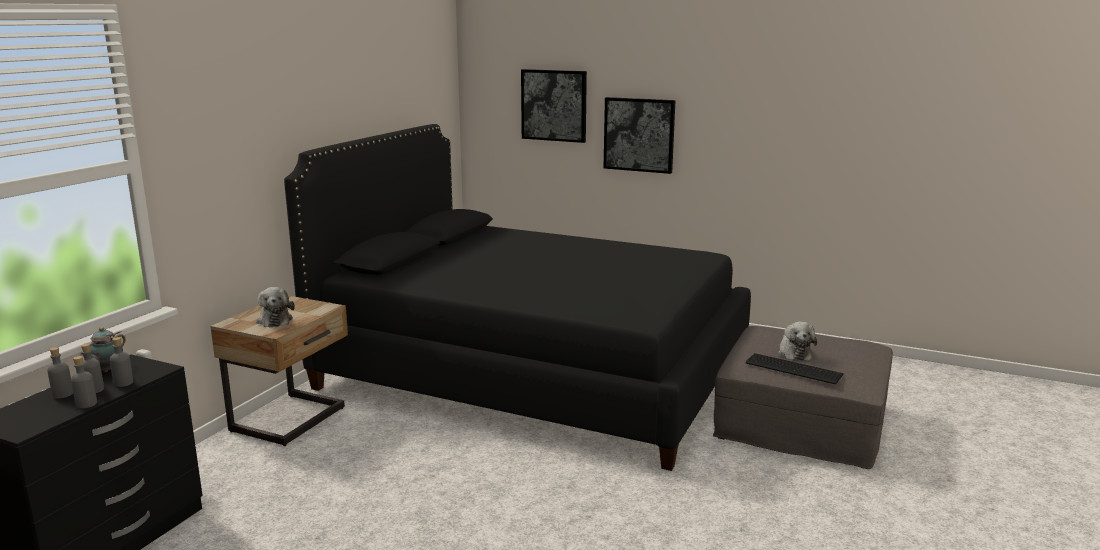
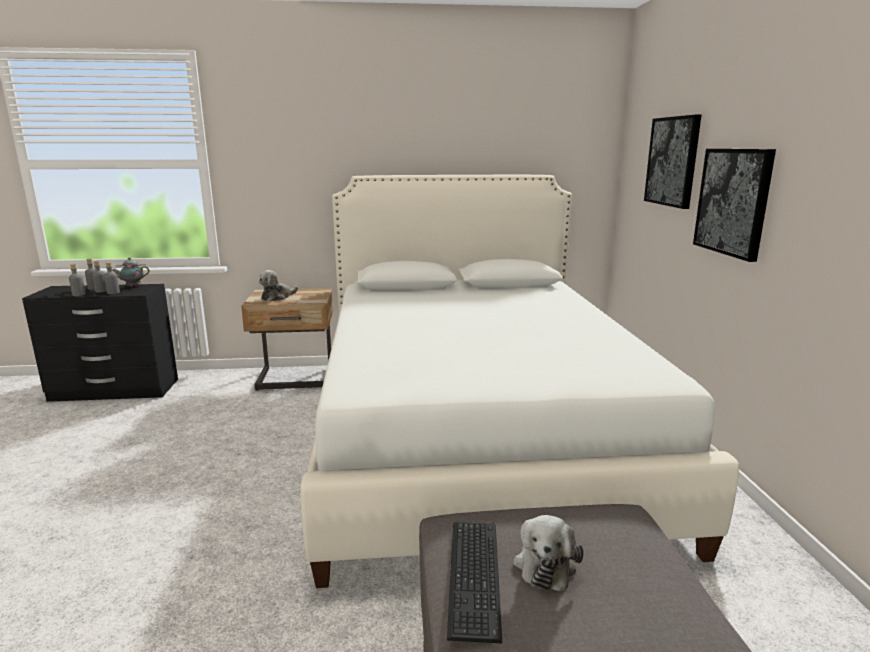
camera: 60 degrees right, 0 degrees up
black bed [284,124,751,471] -> white bed [300,175,739,588]
plush toy [778,321,817,361] -> plush toy turned 45 degrees counterclockwise [513,515,584,591]

